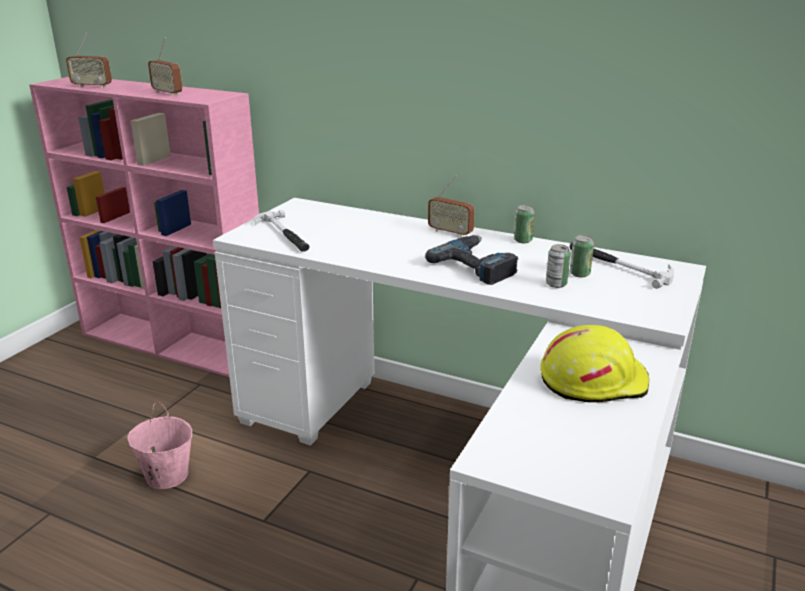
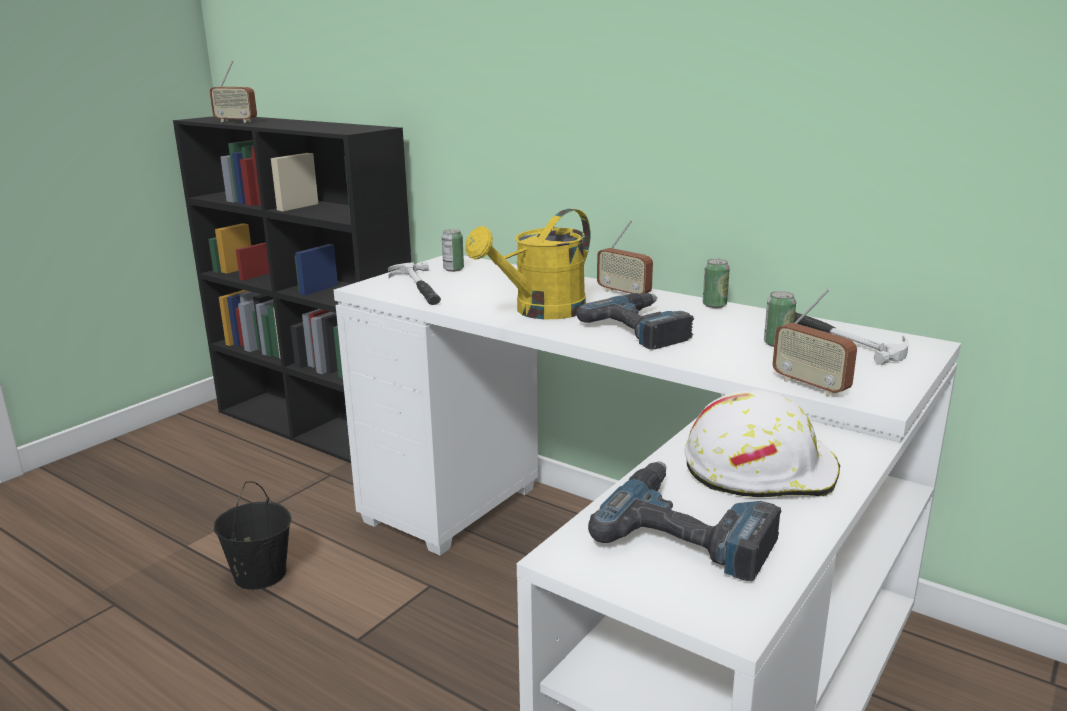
camera: 10 degrees right, 5 degrees down
pink bookcase [29,77,259,377] -> black bookcase [173,116,411,463]
pink bucket [127,402,192,489] -> black bucket [214,481,291,590]
radio [148,38,182,96] -> radio moved to [772,289,857,396]
yellow hard hat [540,325,649,402] -> white hard hat [685,390,840,497]
can [546,244,570,288] -> can moved to [442,229,464,272]
none -> yellow watering can [465,209,591,319]
none -> power drill [588,461,782,581]

